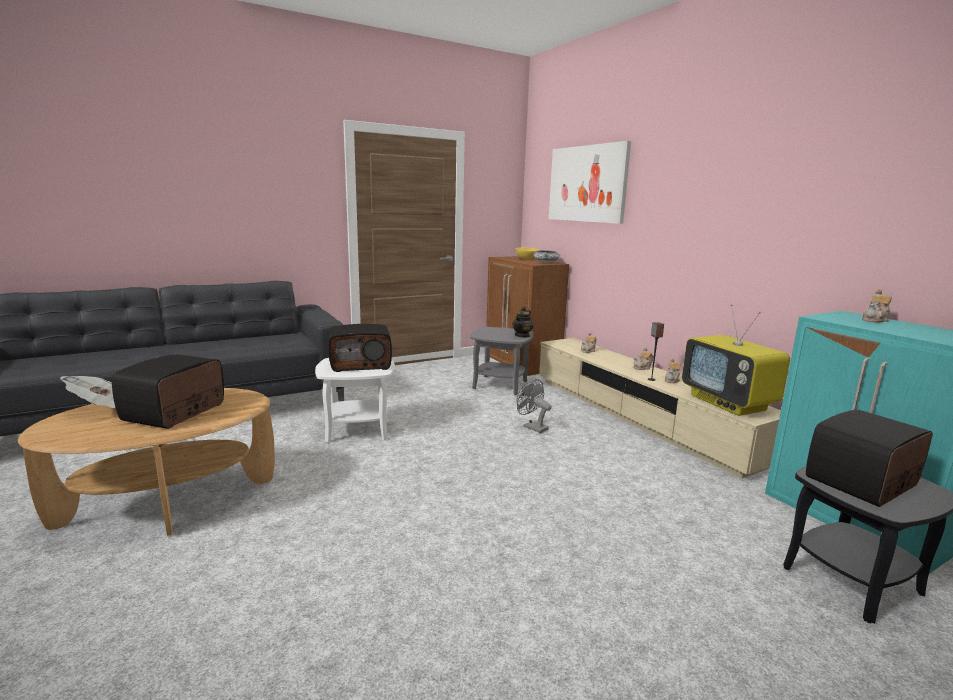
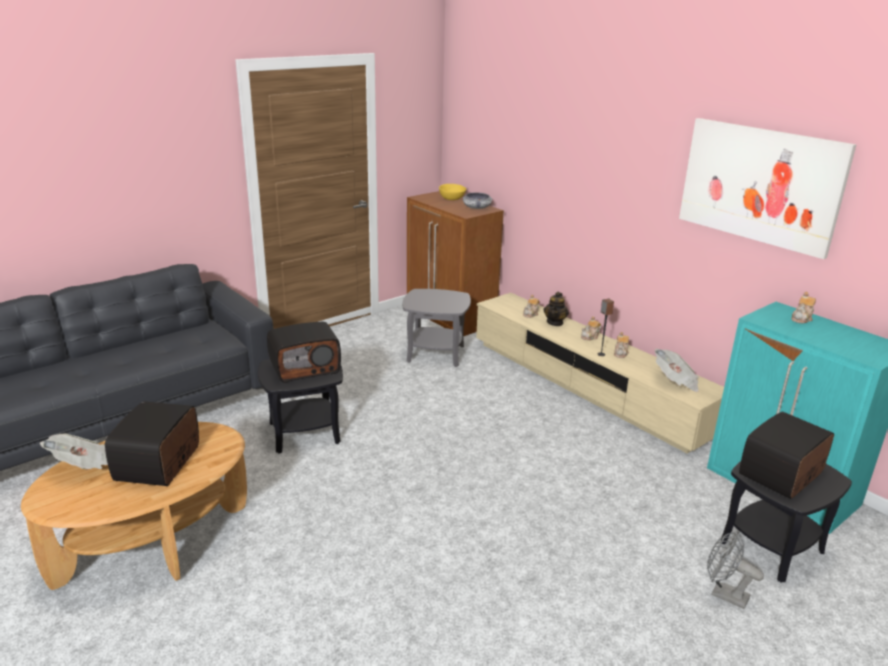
camera: 10 degrees left, 10 degrees up
white side table [315,358,395,442] -> black side table [258,359,343,454]
teapot [512,306,534,338] -> teapot moved to [544,292,569,326]
grey fan [516,379,552,433] -> grey fan moved to [707,531,764,609]
picture [549,141,631,224] -> picture moved to [679,118,857,259]
television [682,304,790,416] -> newspaper [655,348,699,392]

